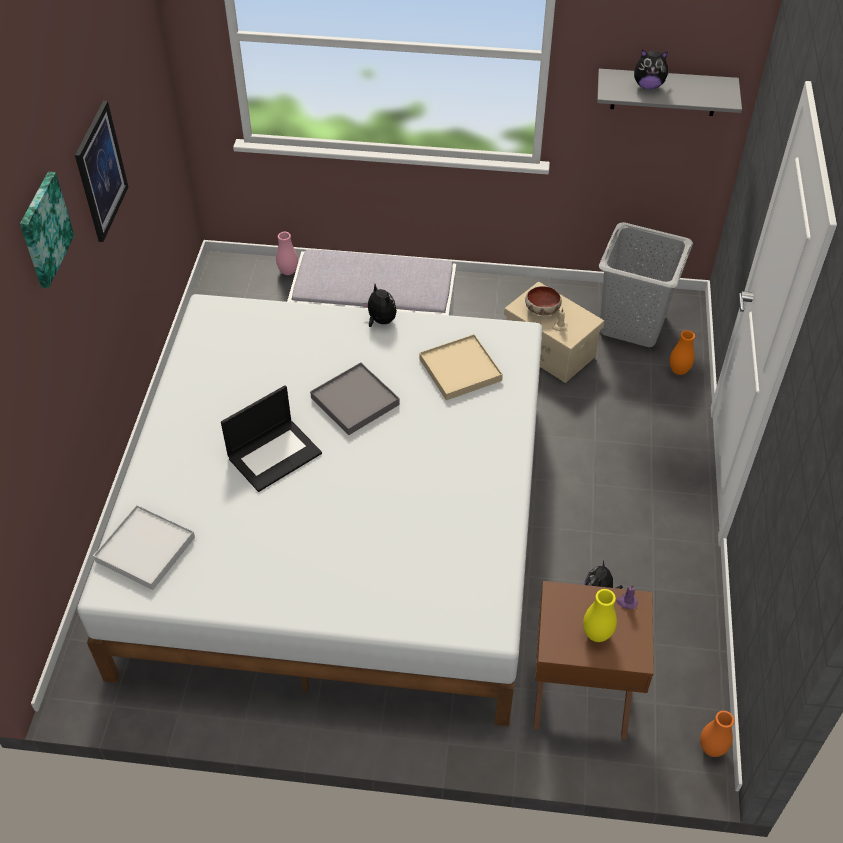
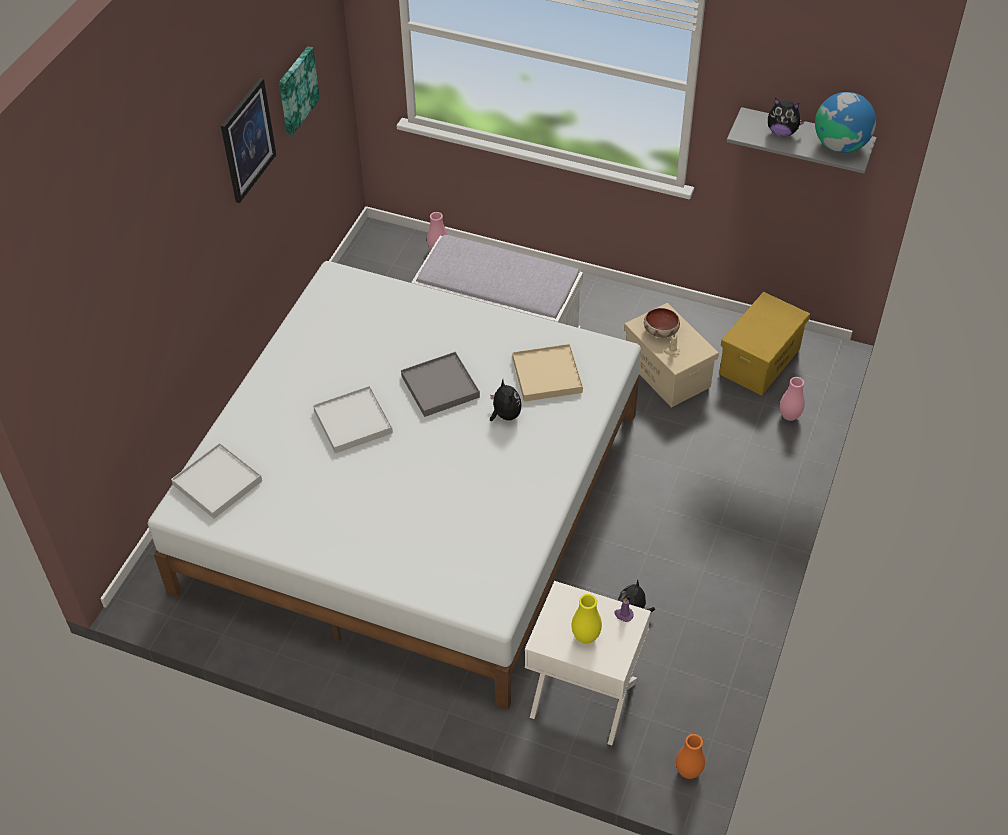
camera: 15 degrees right, 0 degrees up
picture [20,172,75,288] -> picture moved to [279,46,320,135]
laptop [221,385,322,492] -> white tray [313,386,393,453]
plush toy [363,284,397,327] -> plush toy moved to [490,380,522,421]
brown nightstand [534,581,654,739] -> white nightstand [525,581,651,745]
grey laundry basket [599,222,693,347] -> yellow storage box [719,292,810,396]
orange vase [670,330,695,375] -> pink vase [780,377,805,421]
none -> globe [815,92,876,153]

